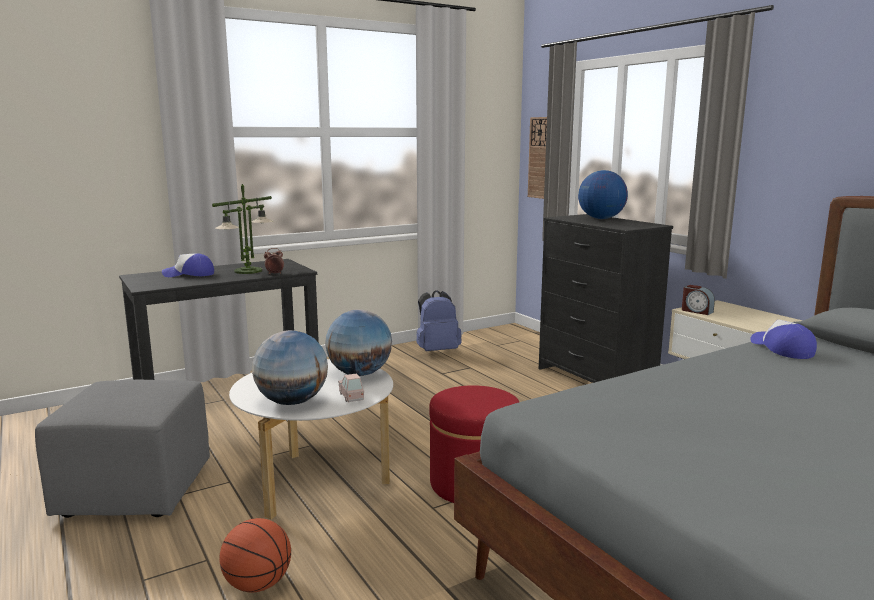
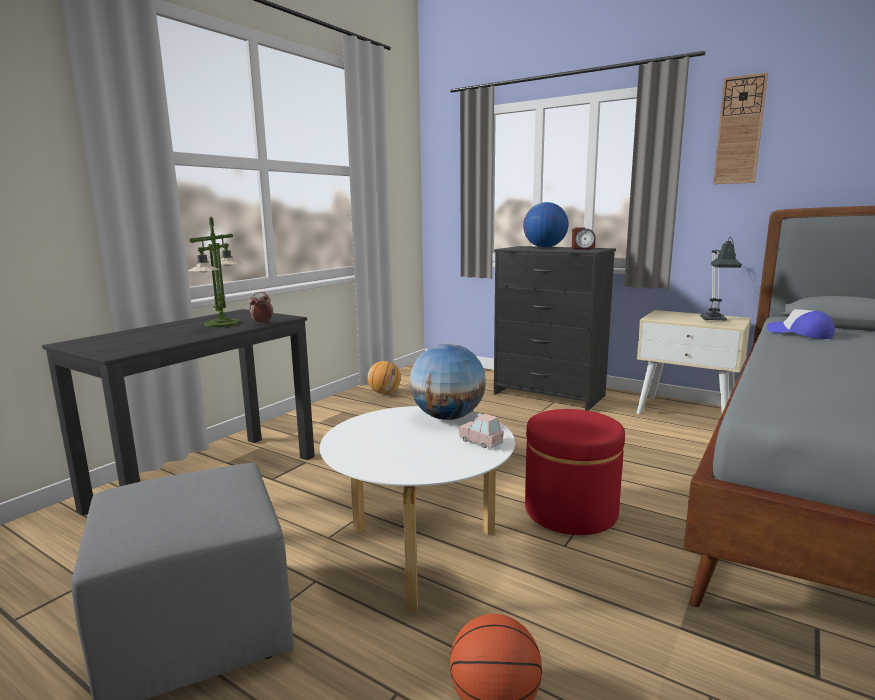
camera: 25 degrees left, 0 degrees up
cap [162,253,214,277] -> none
globe [252,330,328,405] -> none
blue backpack [417,290,461,351] -> basketball [367,361,401,394]
wall clock [528,117,547,199] -> wall clock moved to [713,72,768,184]
alarm clock [682,285,715,315] -> alarm clock moved to [572,227,596,249]
none -> table lamp [700,237,742,321]

